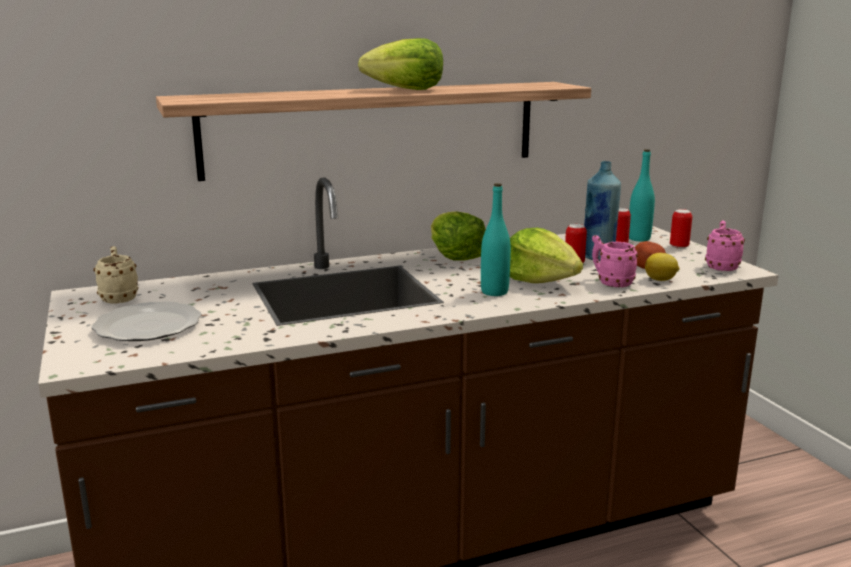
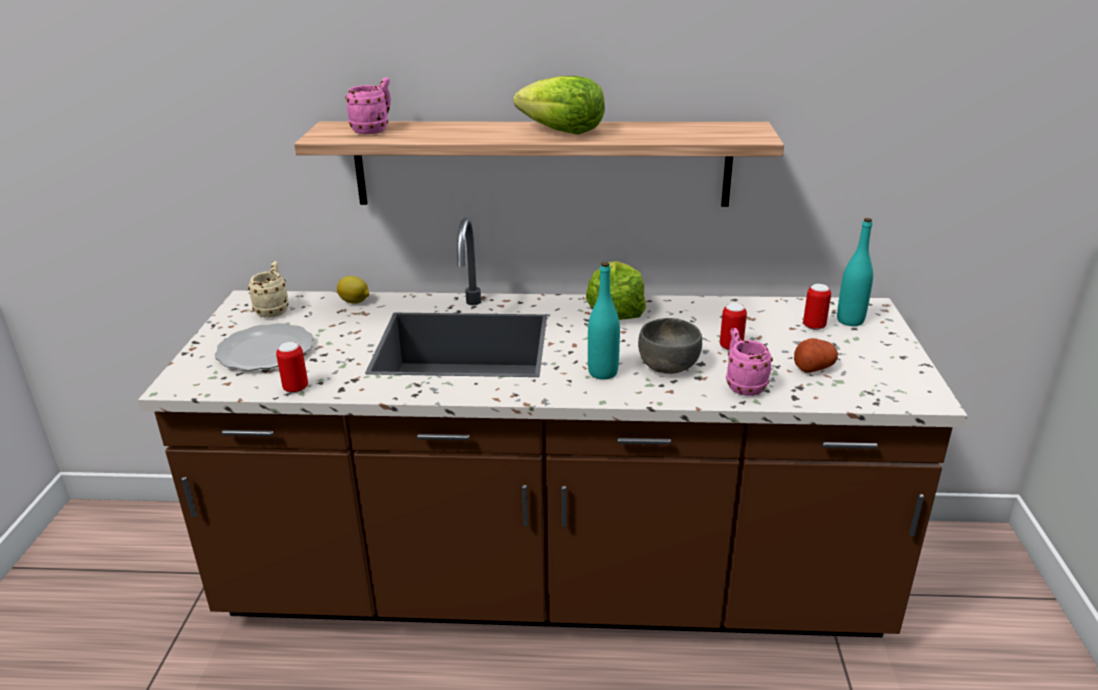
camera: 25 degrees right, 10 degrees up
lettuce [510,228,583,283] -> grey bowl [638,318,702,374]
blue bottle [584,161,621,261] -> none
lemon [645,253,680,281] -> lemon moved to [337,276,369,304]
can [670,209,692,249] -> can moved to [276,342,308,393]
pink mug [705,220,745,271] -> pink mug moved to [345,77,391,134]

